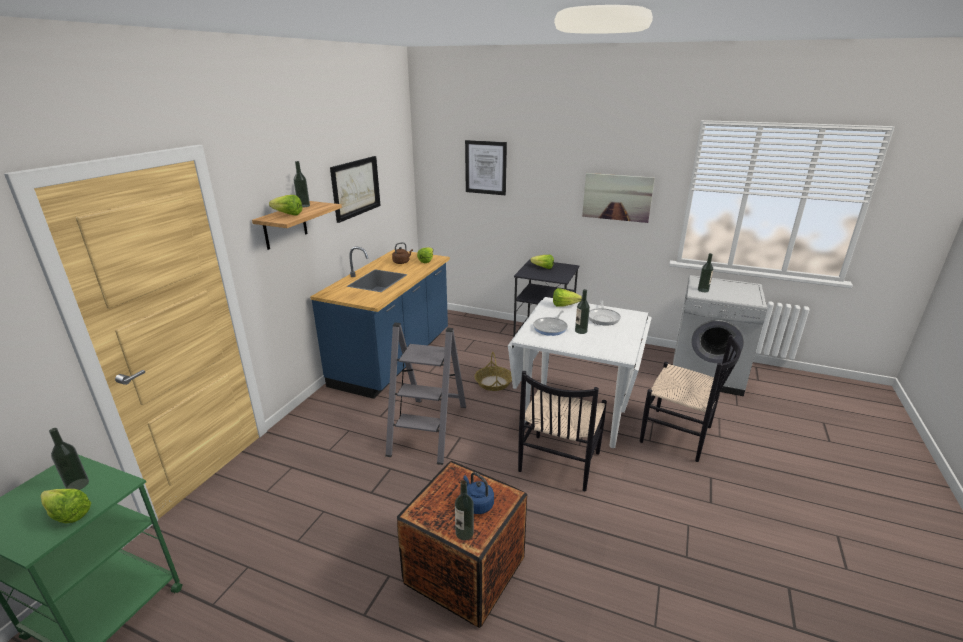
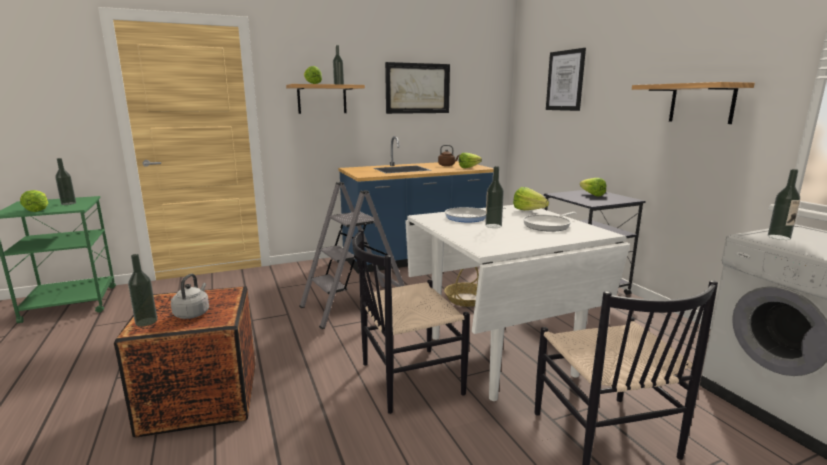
camera: 45 degrees right, 10 degrees down
blue kettle [463,472,494,514] -> grey kettle [171,273,209,319]
picture [582,173,655,223] -> shelf [632,82,755,124]

